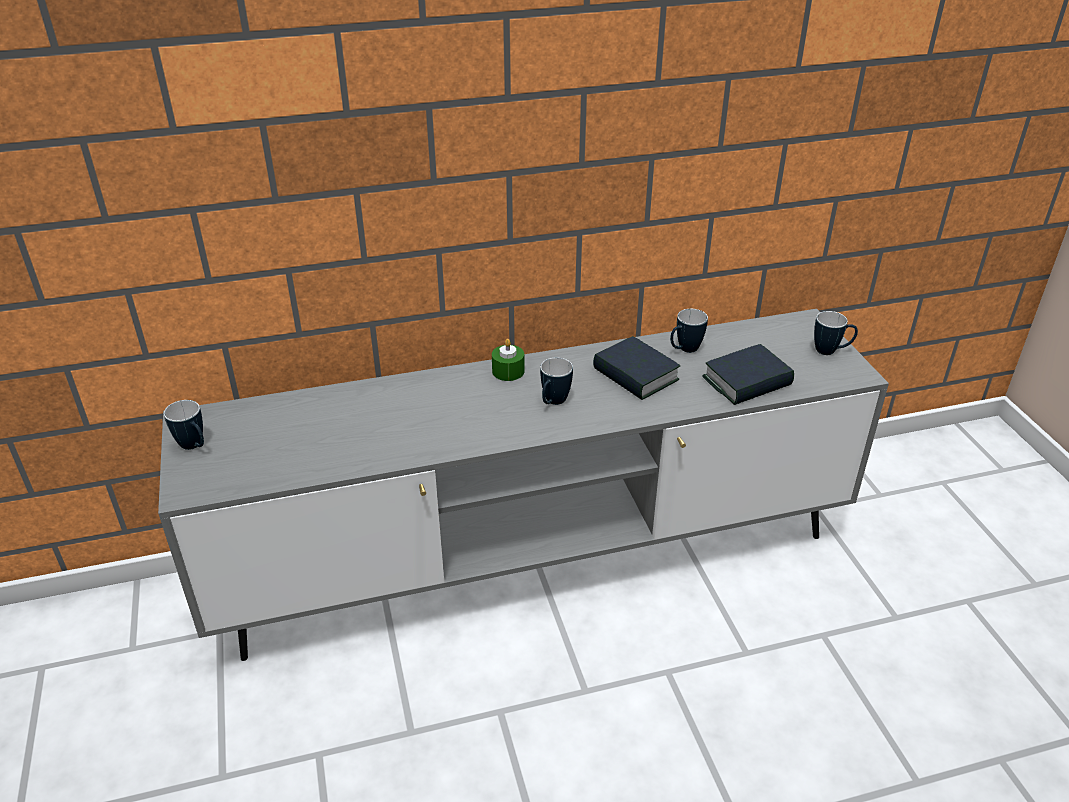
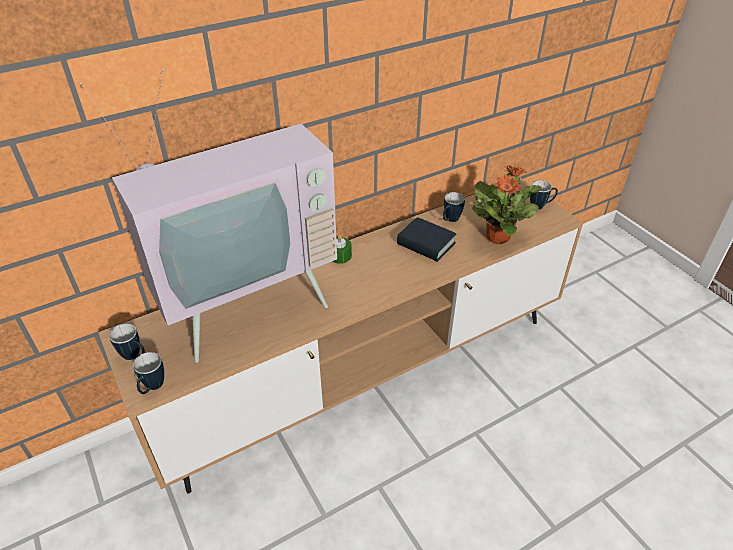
camera: 15 degrees left, 5 degrees up
grey tv stand [158,309,889,661] -> brown tv stand [98,178,583,493]
mug [540,358,573,405] -> mug moved to [133,352,164,394]
book [702,344,794,405] -> potted plant [472,165,542,244]
none -> television [79,69,337,363]

